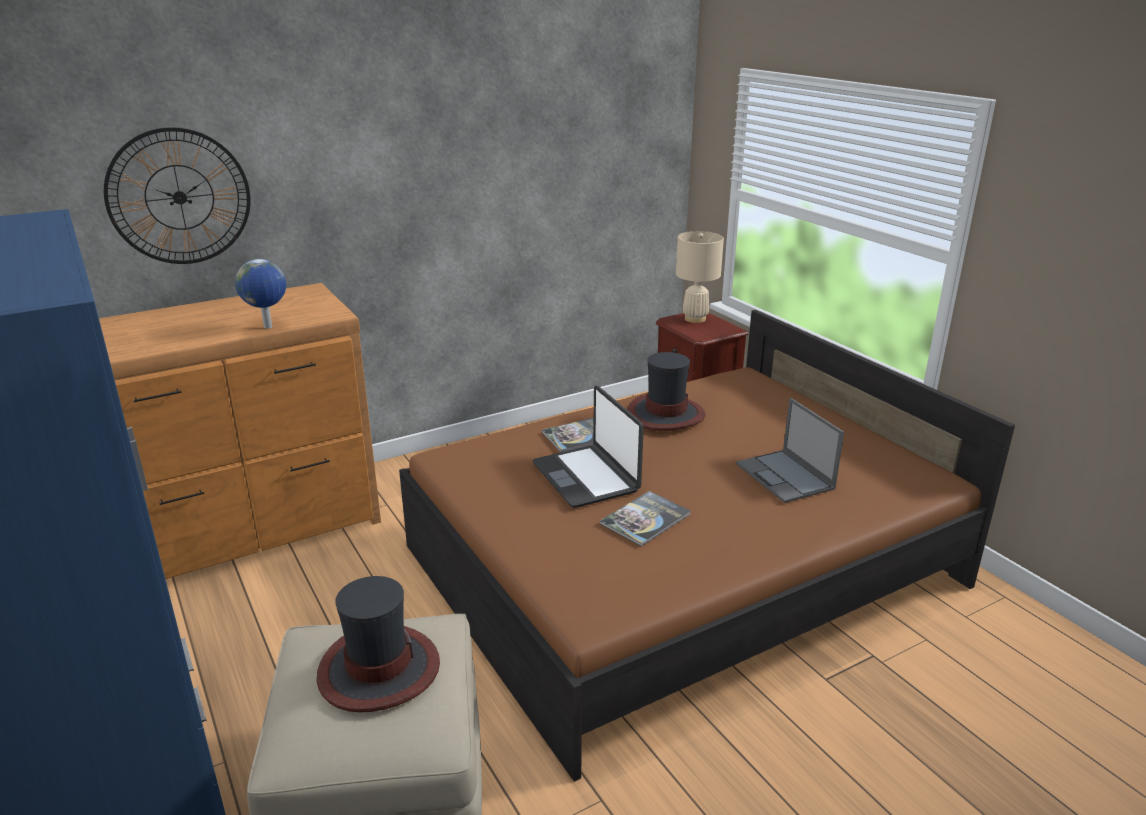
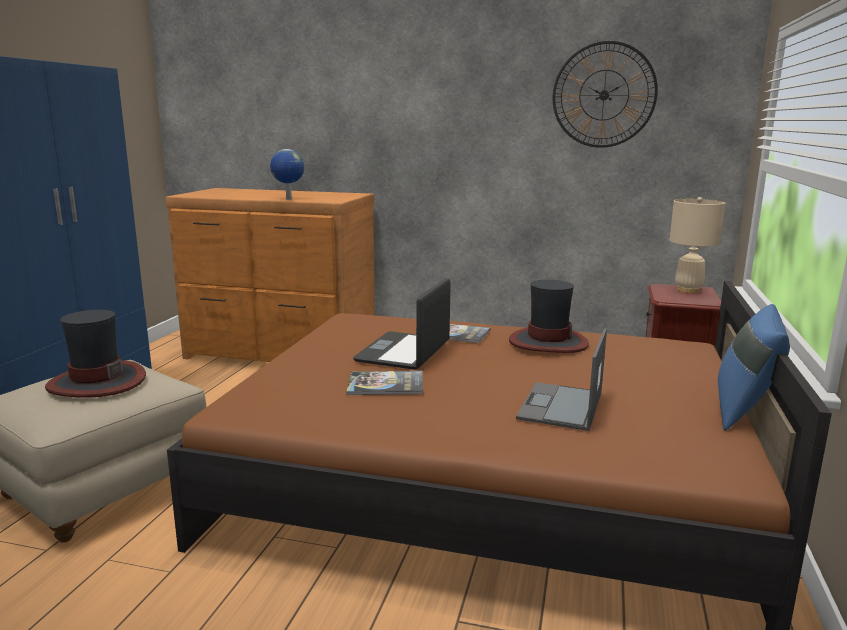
camera: 45 degrees right, 10 degrees down
wall clock [104,127,250,264] -> wall clock moved to [553,41,658,148]
none -> blue pillow [718,304,790,431]

